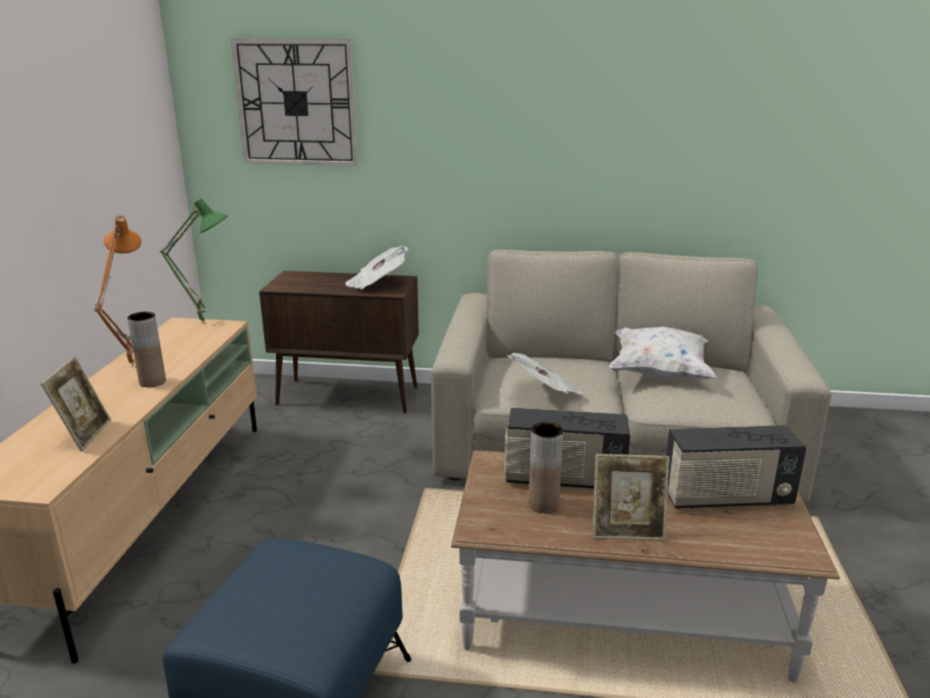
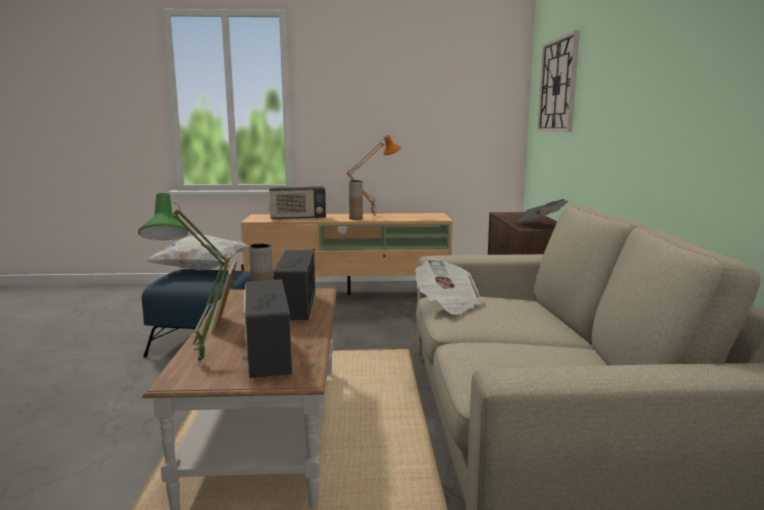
camera: 80 degrees right, 10 degrees down
picture frame [41,356,111,451] -> radio [269,186,326,221]
green table lamp [160,198,228,324] -> green table lamp moved to [138,193,230,365]
white pillow [609,327,717,379] -> white pillow moved to [146,234,249,270]

